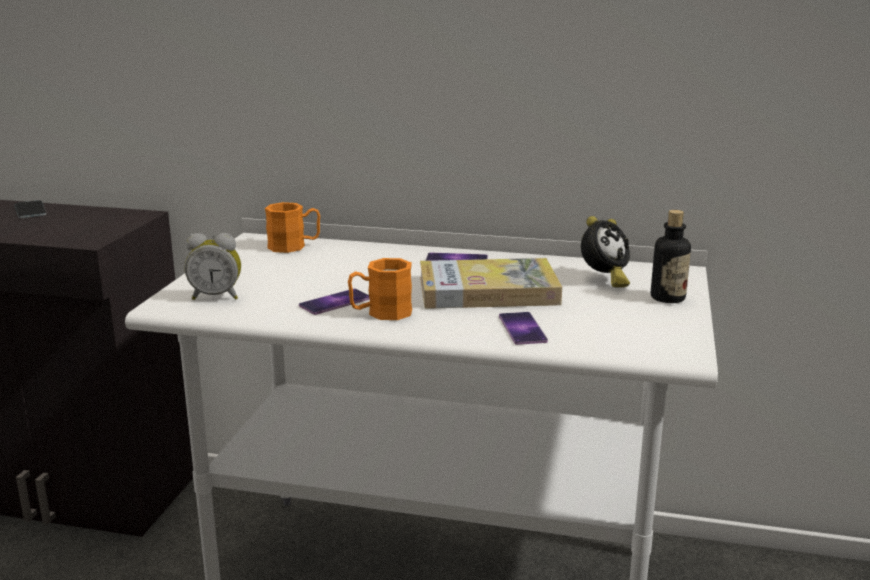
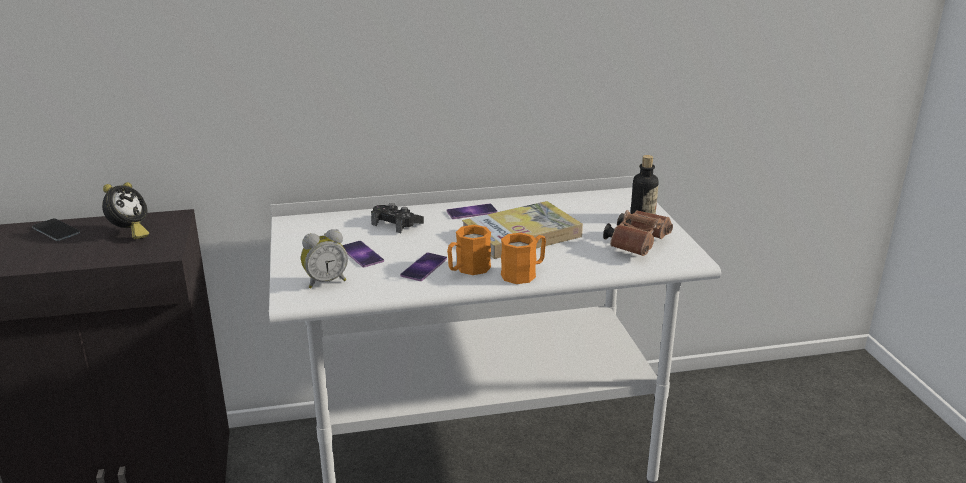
camera: 25 degrees left, 5 degrees up
orange mug [265,202,320,253] -> orange mug moved to [501,233,546,284]
phone [499,312,548,345] -> phone moved to [342,241,384,267]
alarm clock [581,216,630,287] -> alarm clock moved to [102,182,149,239]
none -> black game controller [371,203,424,233]
none -> brown binoculars [603,210,673,256]

